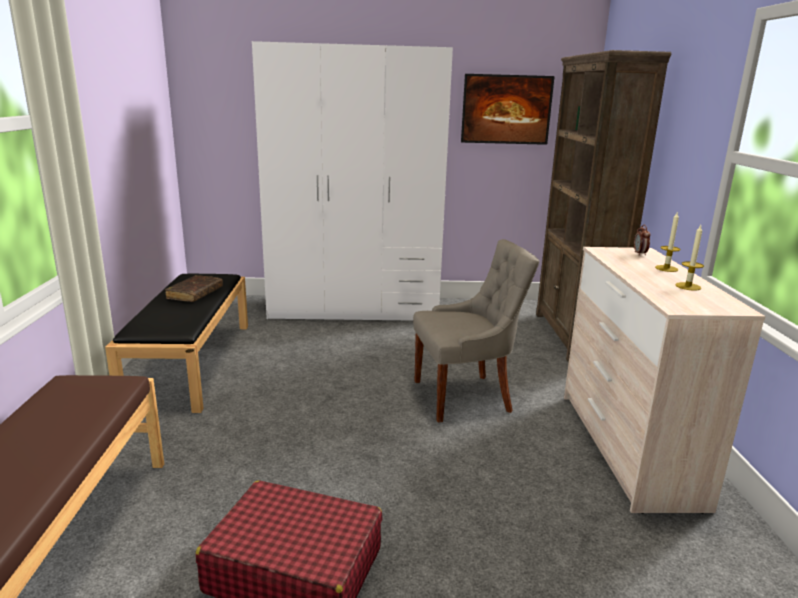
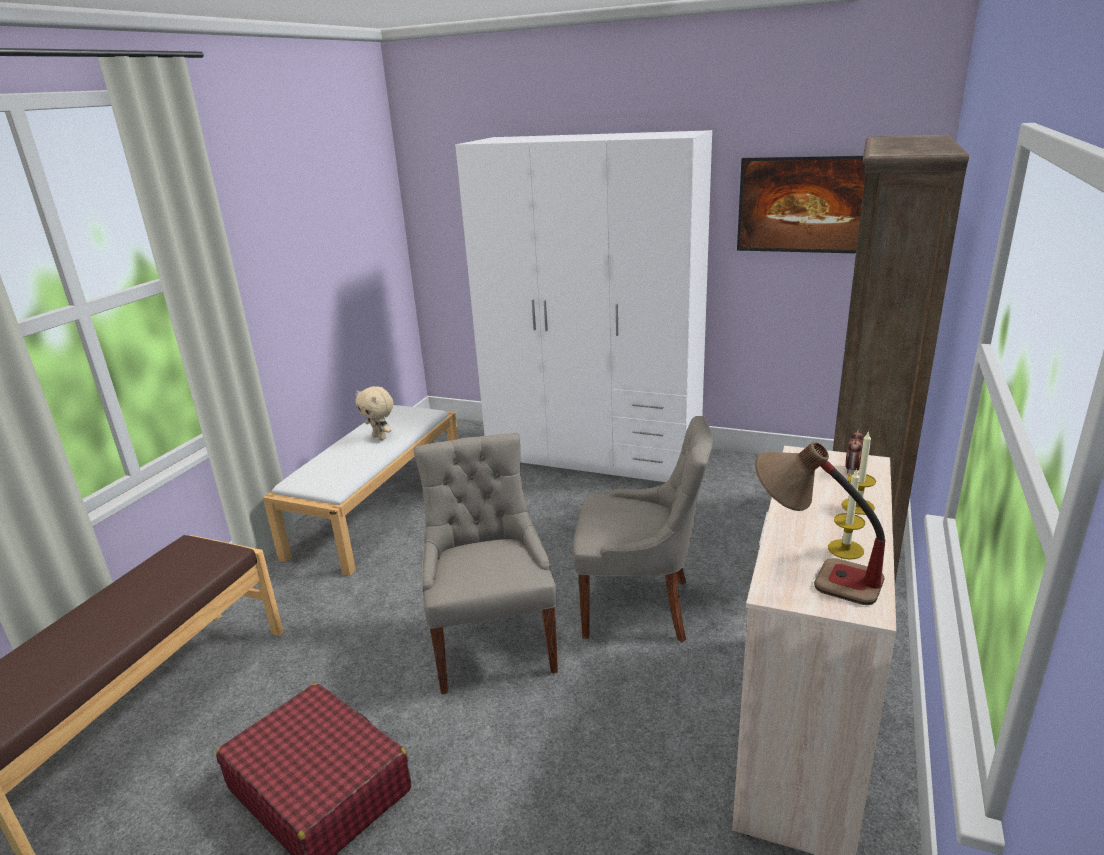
camera: 25 degrees right, 5 degrees up
black bench [105,274,248,413] -> white bench [263,405,458,576]
brown book [165,275,223,302] -> beige plush toy [356,386,393,440]
none -> grey chair [413,433,558,694]
none -> table lamp [755,442,885,605]

